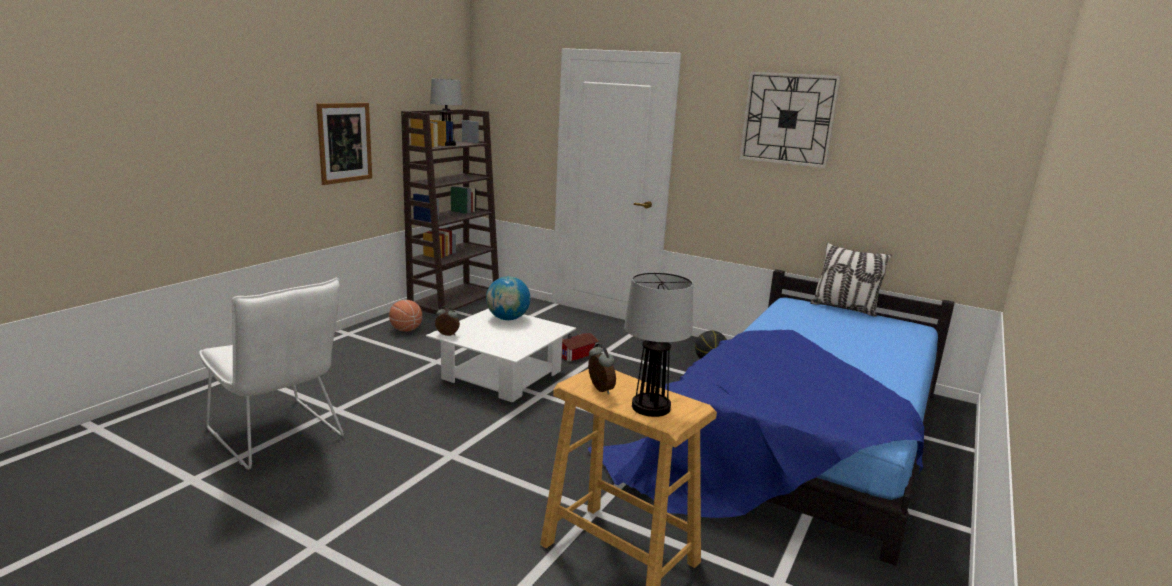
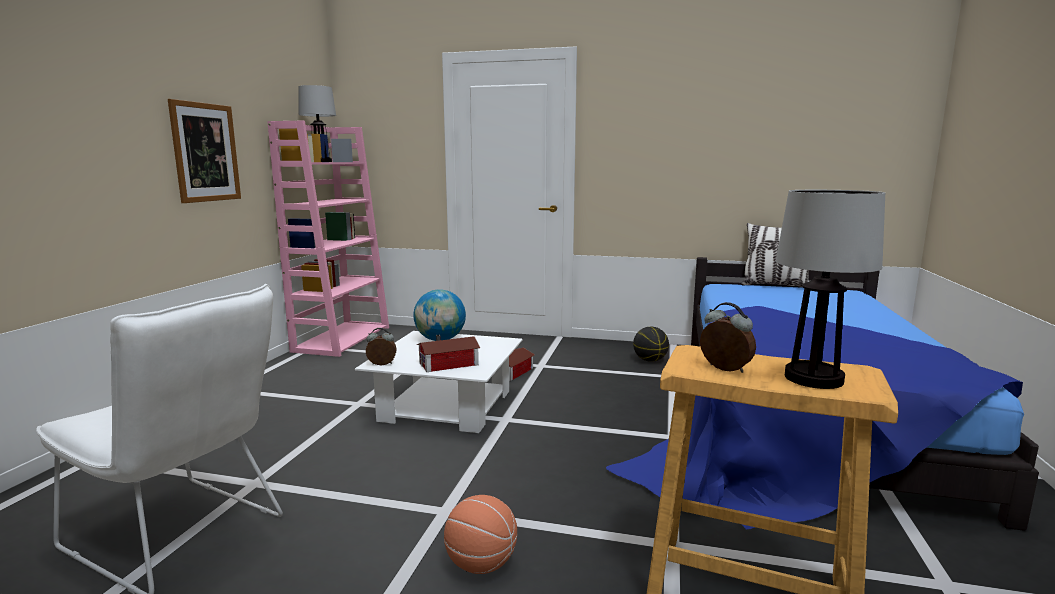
camera: 15 degrees left, 5 degrees down
basketball [389,300,422,332] -> basketball moved to [444,495,517,574]
brown bookcase [401,109,499,314] -> pink bookcase [267,121,389,357]
wall clock [739,71,841,169] -> none
none -> toy house [417,335,480,372]

